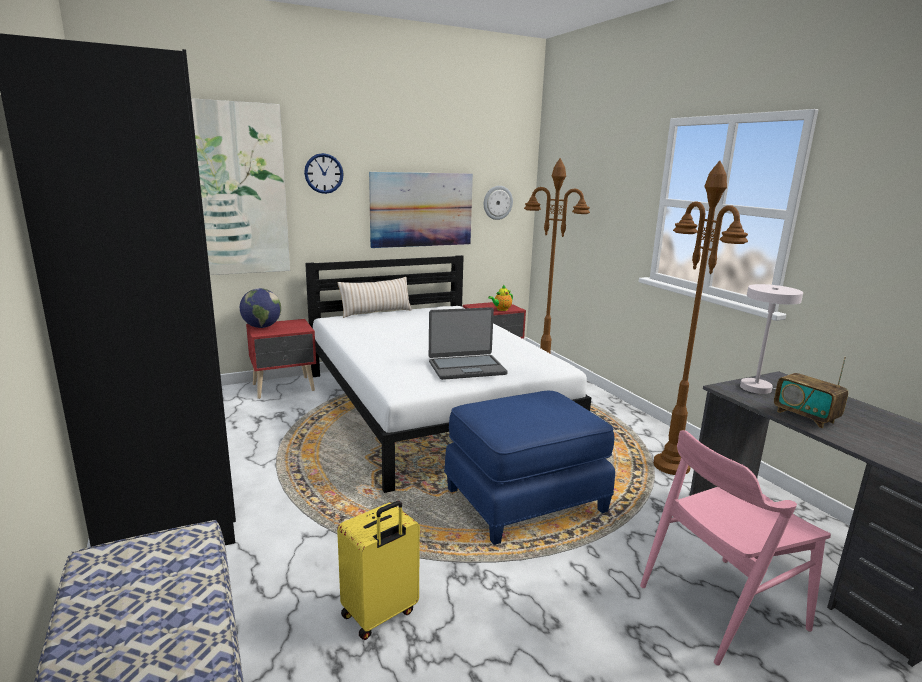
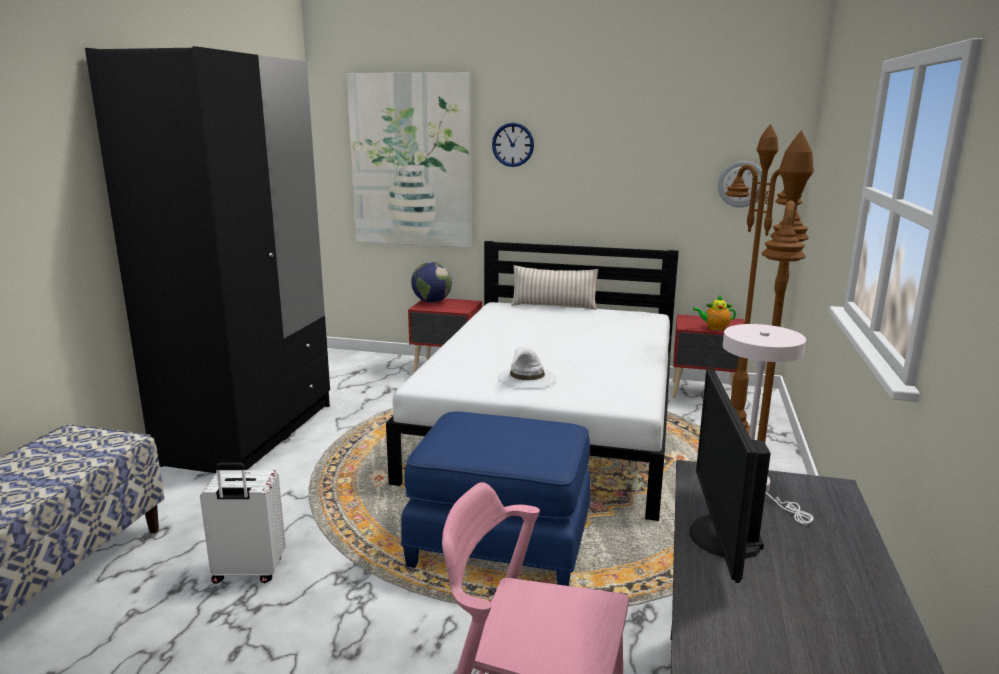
camera: 40 degrees right, 0 degrees up
yellow suitcase [337,501,420,640] -> white suitcase [200,462,286,583]
picture [369,172,473,248] -> none
laptop [429,307,507,380] -> white hat [498,347,557,389]
radio [774,357,848,428] -> monitor [689,368,771,583]

